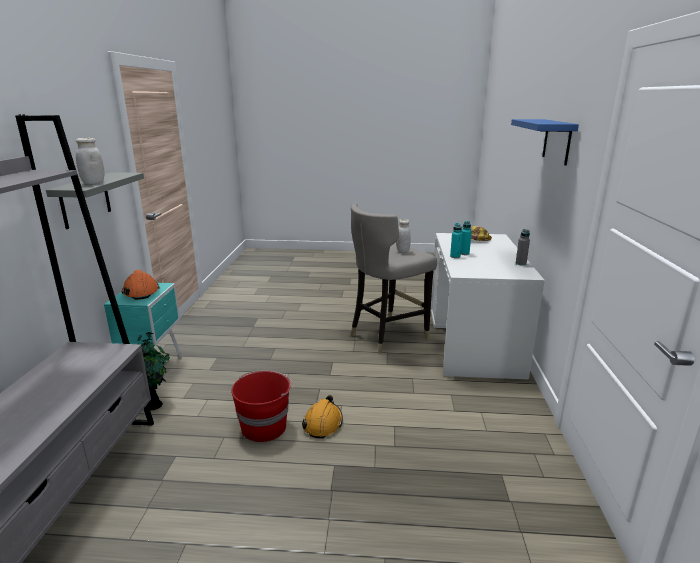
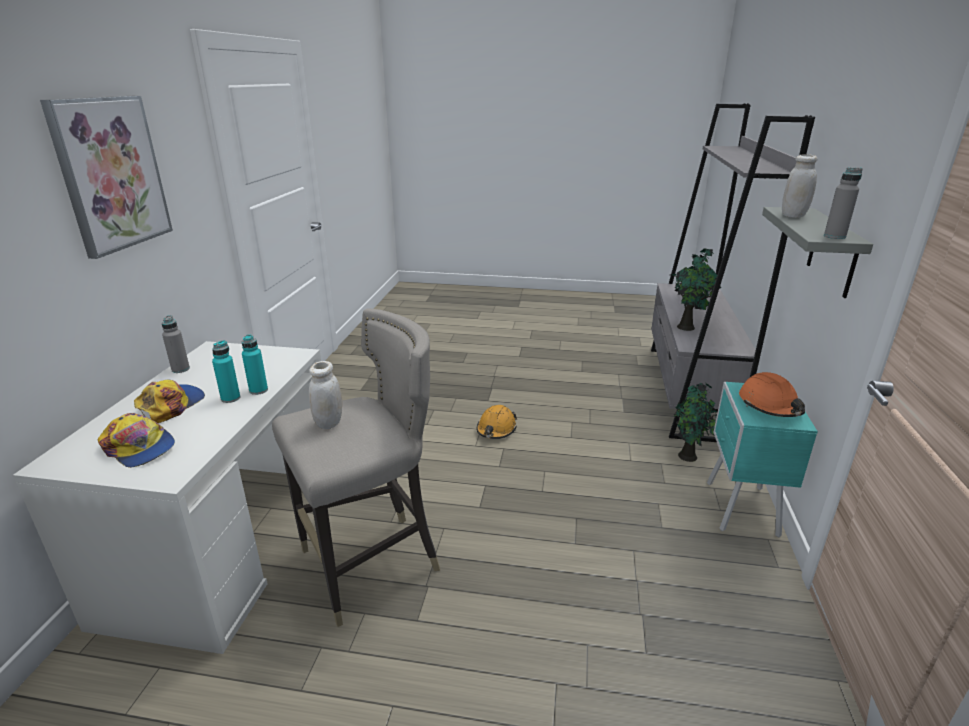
camera: 175 degrees left, 5 degrees up
red bucket [231,370,293,442] -> none
blue shelf [511,119,579,166] -> picture [40,96,173,259]
none -> cap [134,379,205,423]
none -> potted plant [670,248,721,331]
none -> grey bottle [824,167,863,239]

